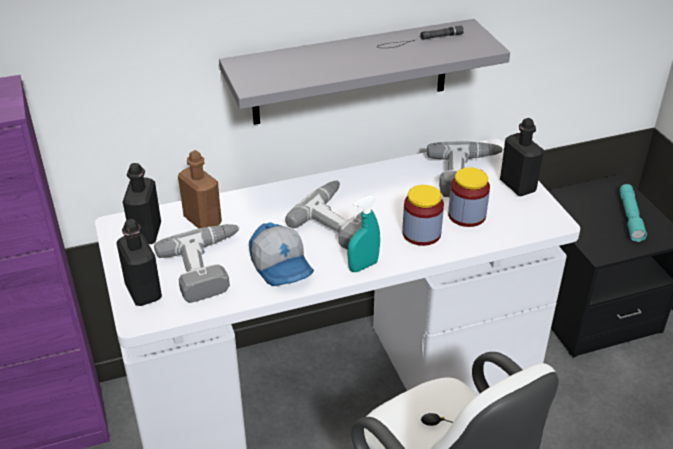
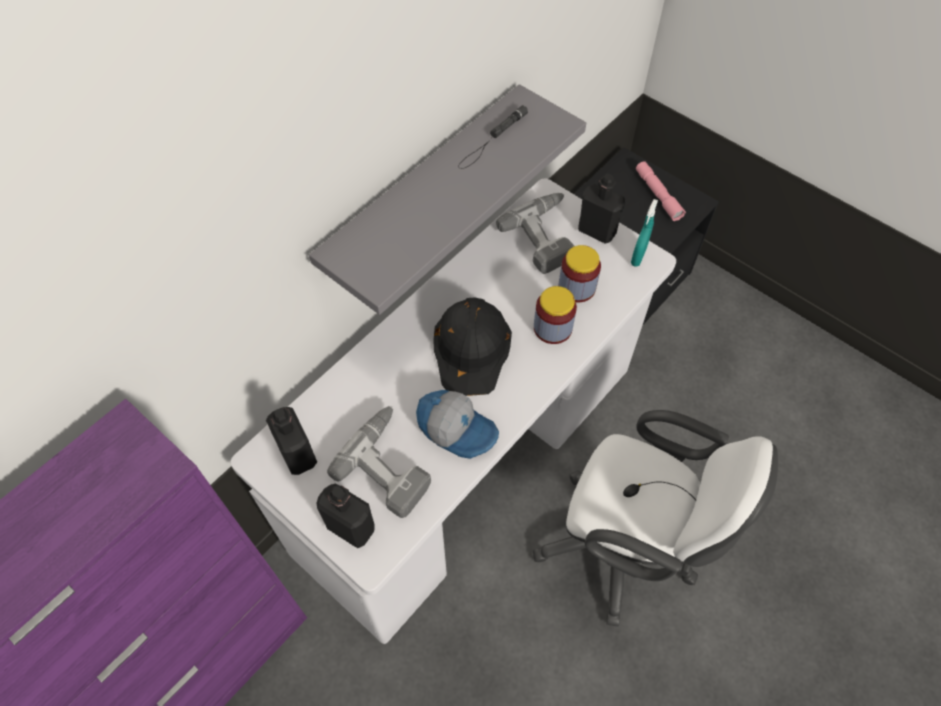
camera: 30 degrees left, 20 degrees up
brown bottle [178,150,222,229] -> none
power drill [285,181,377,250] -> black hard hat [433,298,512,396]
turquoise spray bottle [347,196,380,272] -> turquoise spray bottle moved to [631,199,658,267]
turquoise flashlight [620,184,647,242] -> pink flashlight [636,161,686,221]

